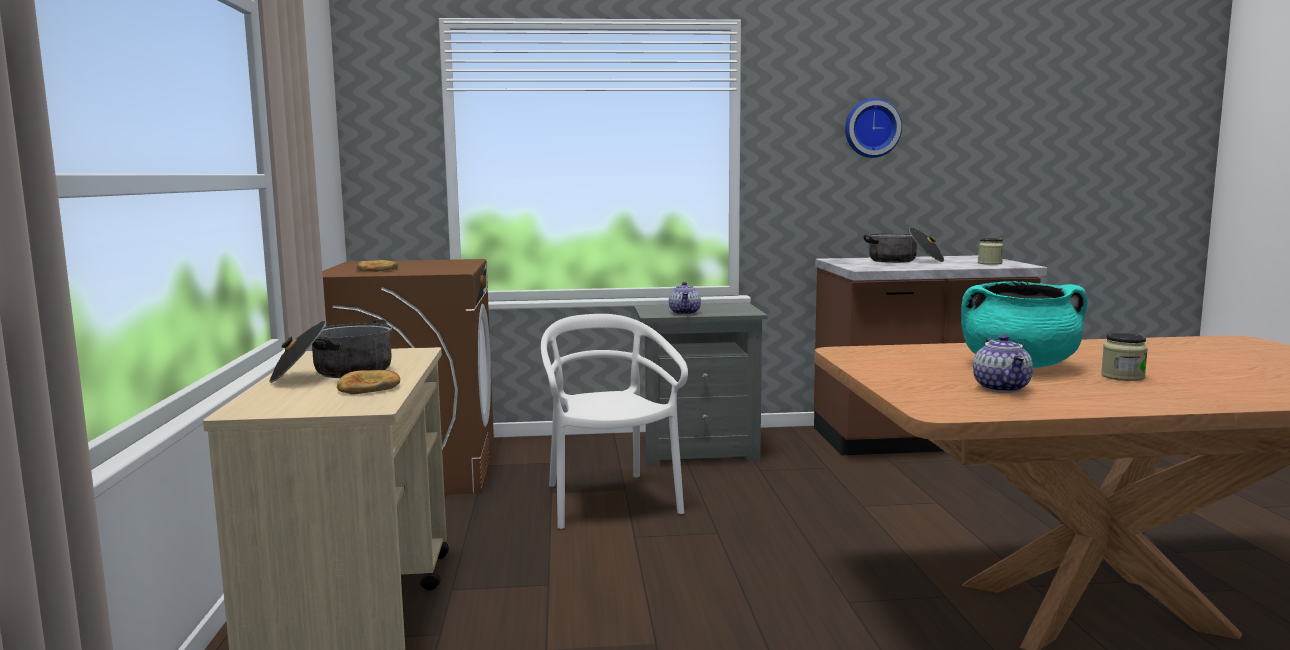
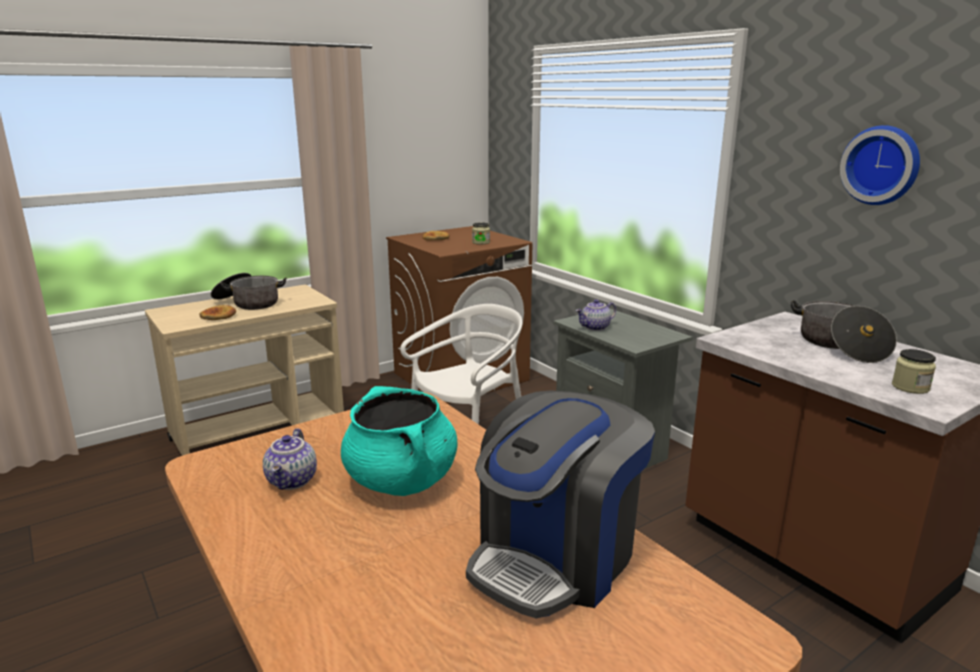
camera: 60 degrees right, 10 degrees up
teapot [973,334,1033,393] -> teapot turned 60 degrees counterclockwise [263,428,317,490]
jar [1101,333,1148,381] -> jar moved to [472,222,490,245]
none -> coffee machine [466,390,655,619]

